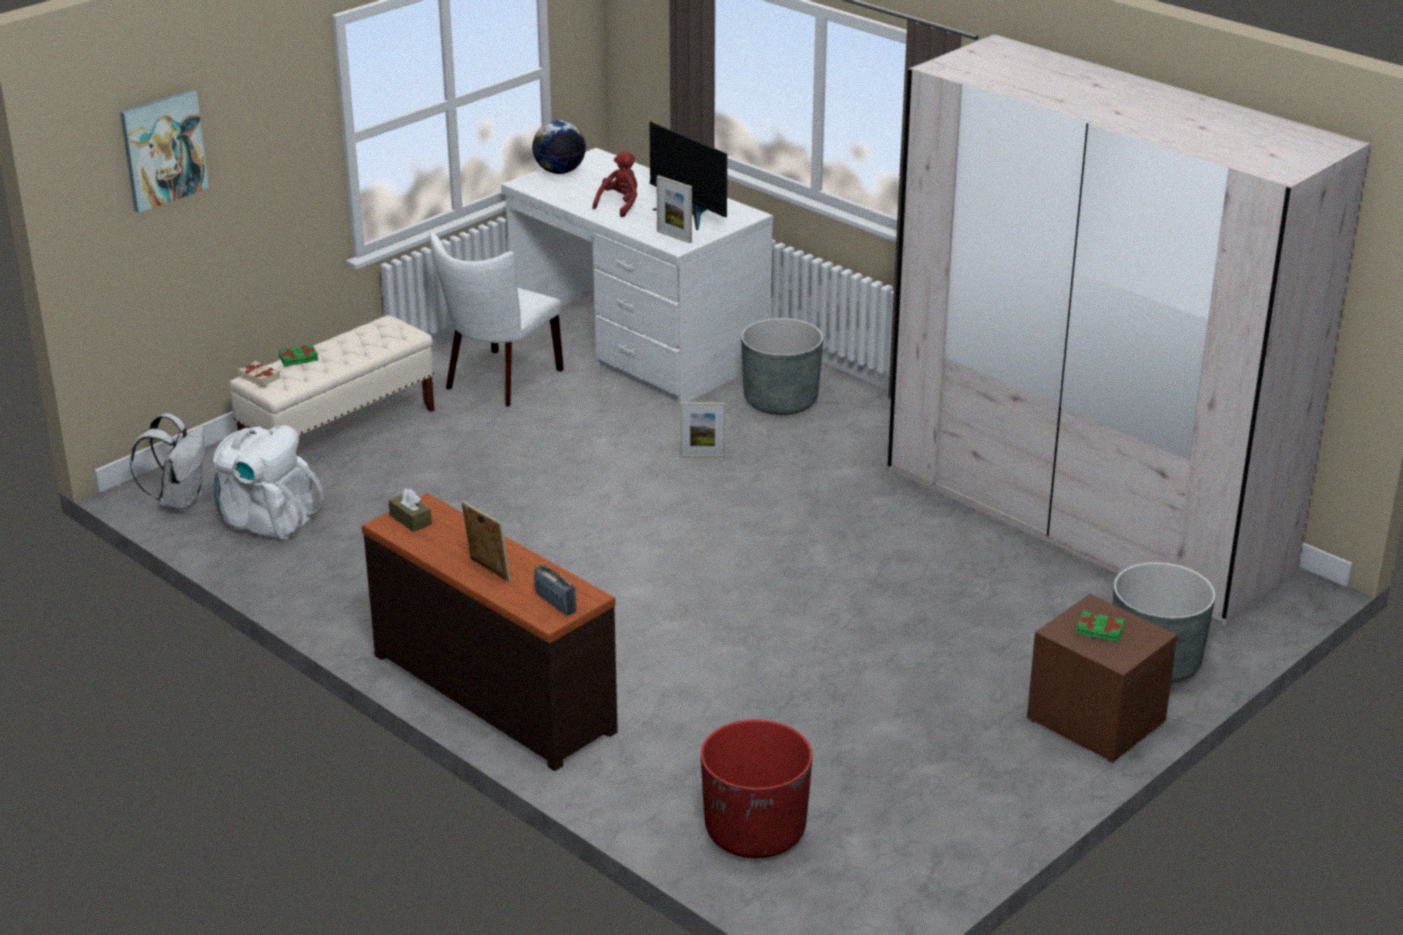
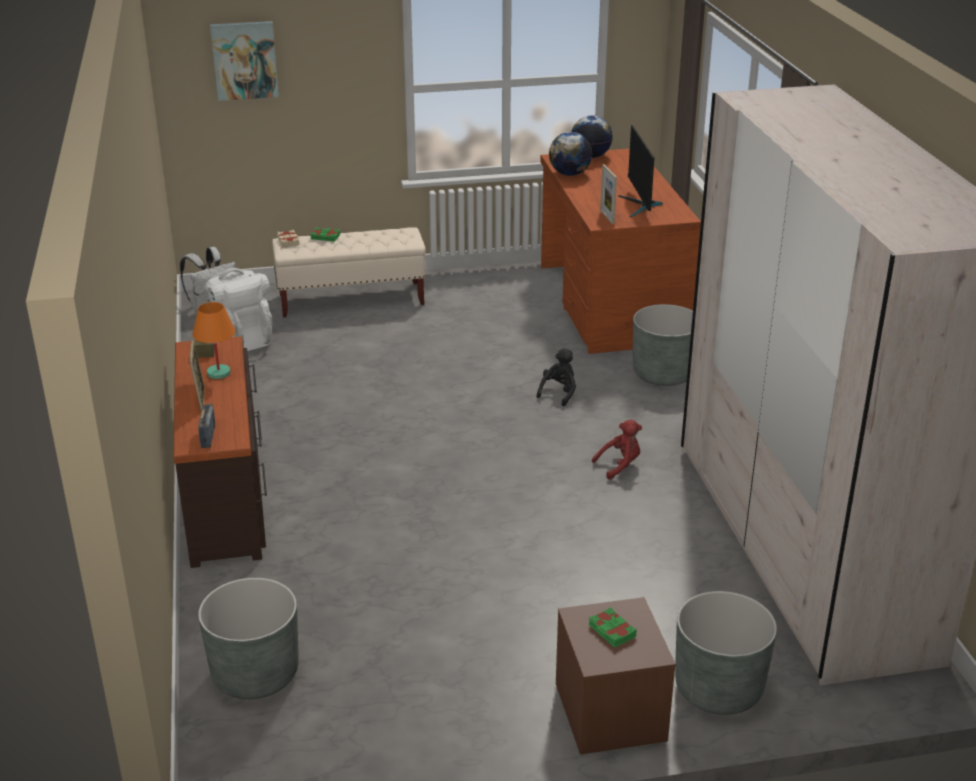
camera: 35 degrees right, 0 degrees up
white chair [429,232,564,407] -> none
white desk [501,148,773,402] -> brown desk [540,149,701,354]
red plush toy [592,151,637,217] -> red plush toy moved to [592,420,642,480]
picture frame [680,402,725,458] -> black plush toy [537,348,576,406]
red planter [701,719,813,858] -> grey planter [198,578,299,699]
none -> orange table lamp [193,302,235,379]
none -> globe [549,132,592,176]

